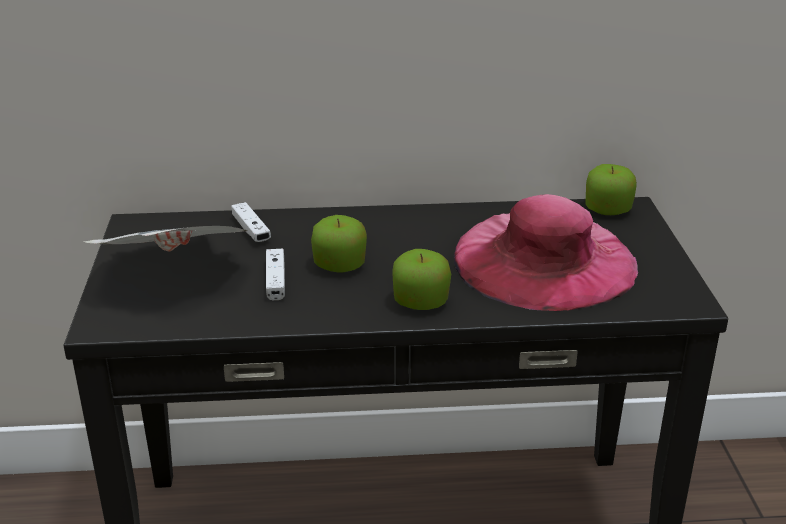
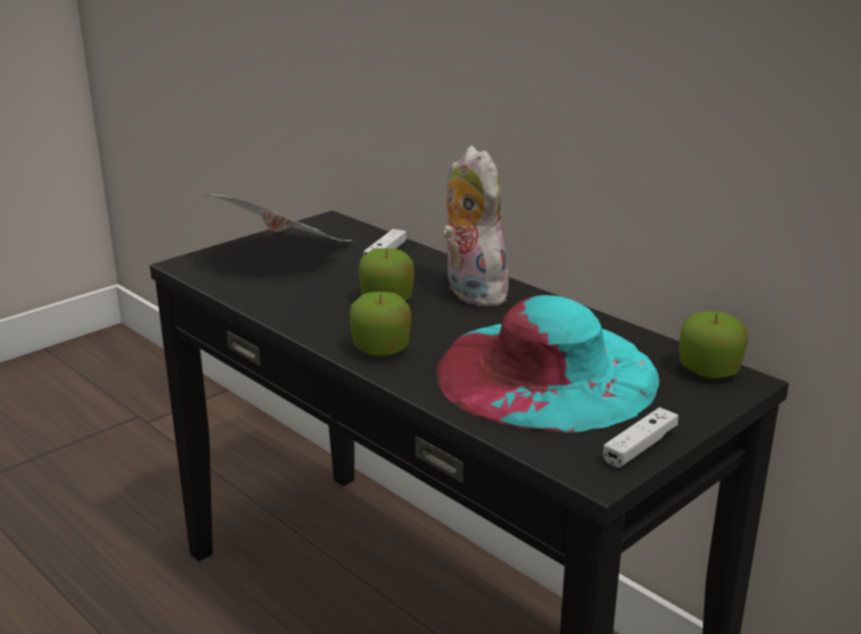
camera: 50 degrees right, 5 degrees down
white game controller [266,249,285,300] -> white game controller moved to [603,407,678,468]
pink hat [454,194,638,311] -> turquoise hat [435,295,659,433]
none -> plush toy [442,146,513,307]

